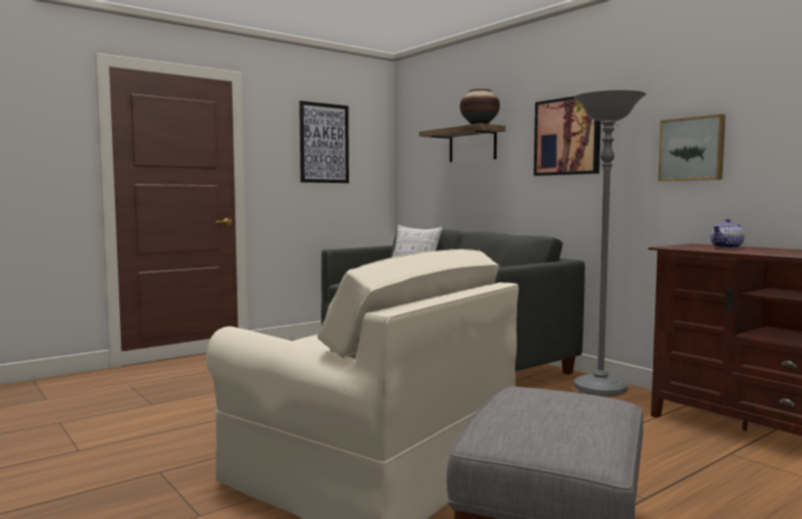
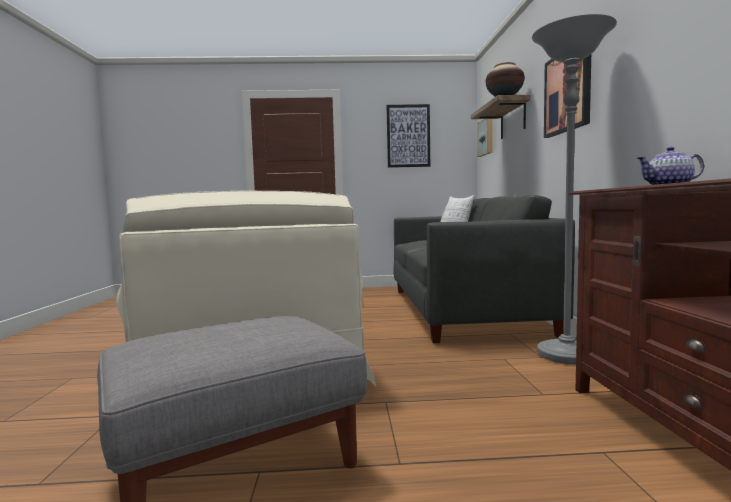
camera: 35 degrees right, 0 degrees up
picture [658,114,725,181] -> picture moved to [477,119,492,157]

